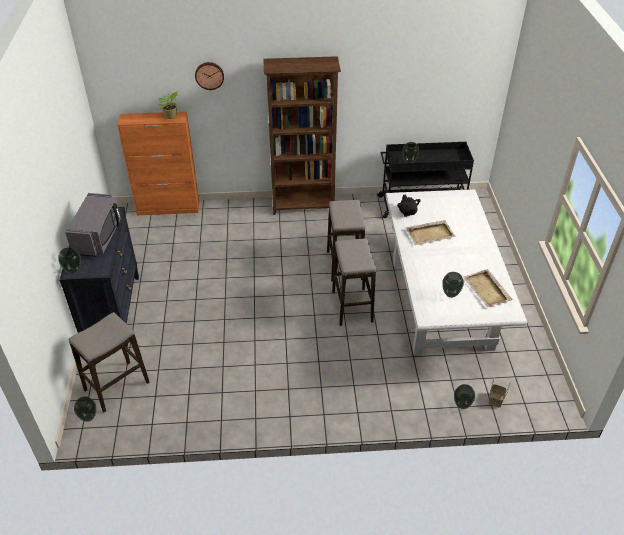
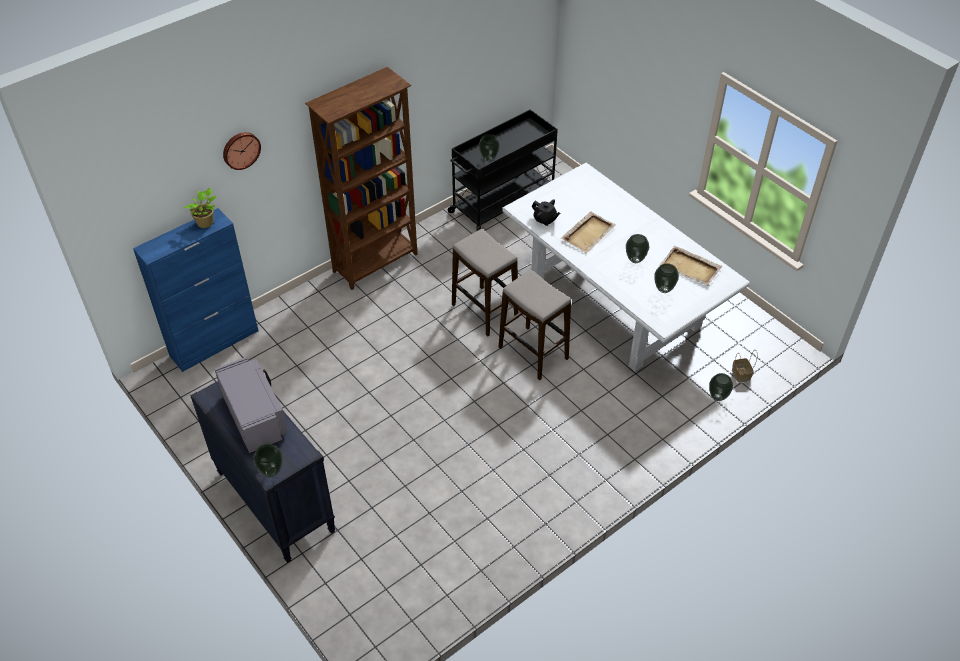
camera: 35 degrees left, 5 degrees up
stool [69,312,150,412] -> none
vase [74,396,96,422] -> vase moved to [626,234,649,263]
orange cabinet [117,112,199,215] -> blue cabinet [133,208,258,372]

